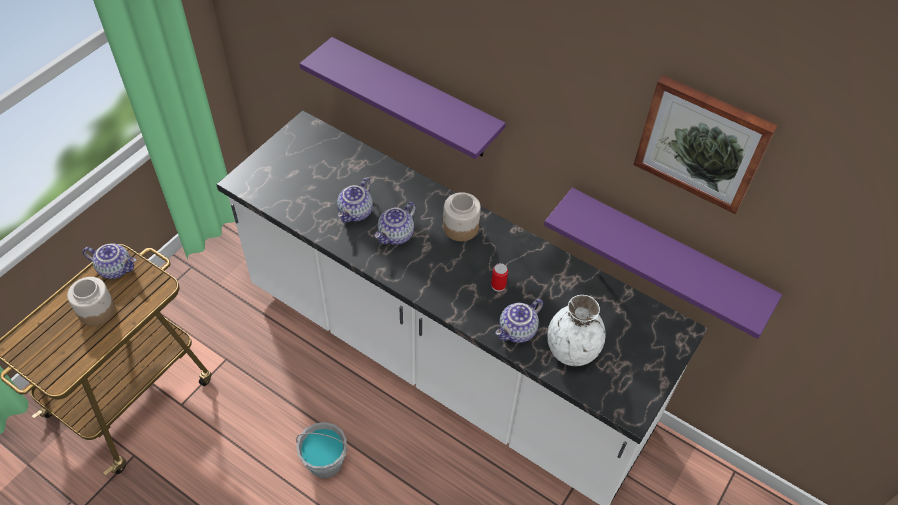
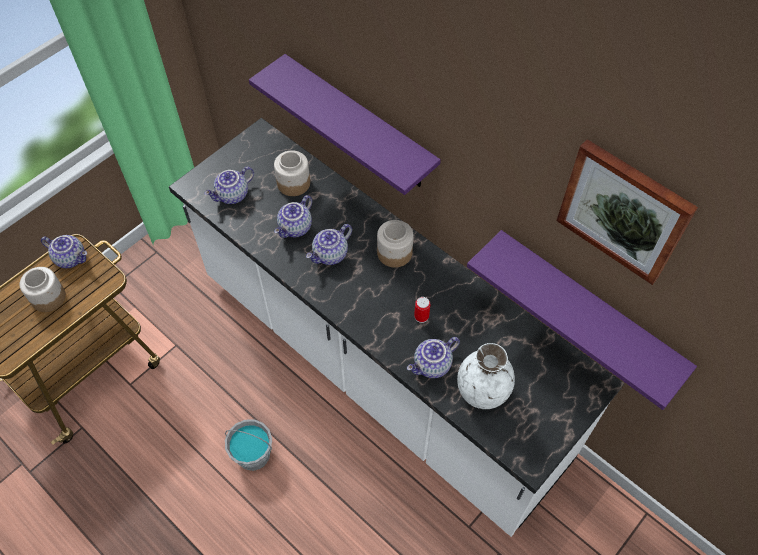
camera: 10 degrees right, 5 degrees up
none -> teapot [204,166,254,204]
none -> jar [274,150,310,196]

